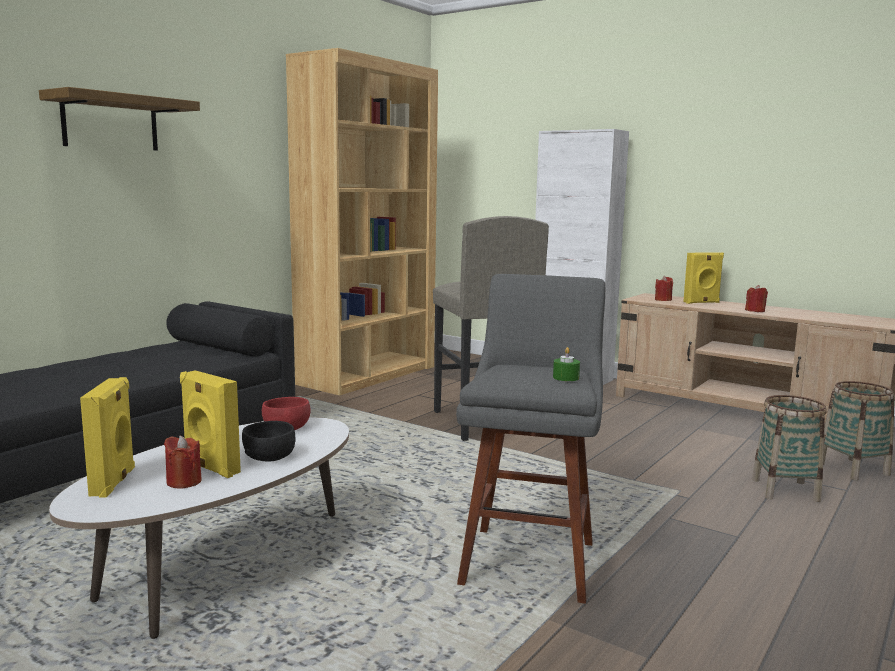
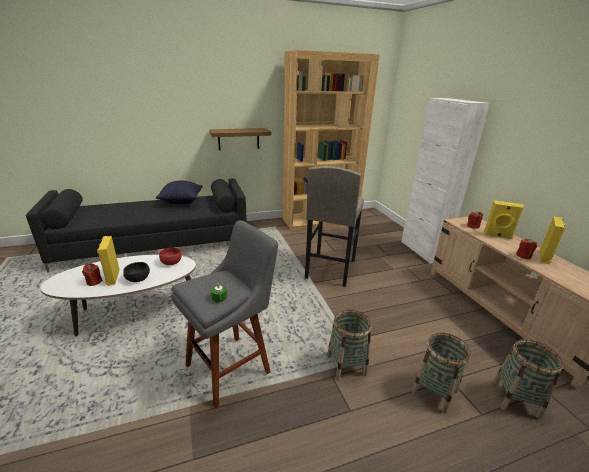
camera: 35 degrees right, 15 degrees up
shelf [39,87,200,151] -> shelf moved to [209,128,271,150]
yellow speaker [80,377,135,498] -> yellow speaker moved to [539,217,566,264]
none -> black pillow [156,181,202,204]
none -> basket [327,309,372,381]

